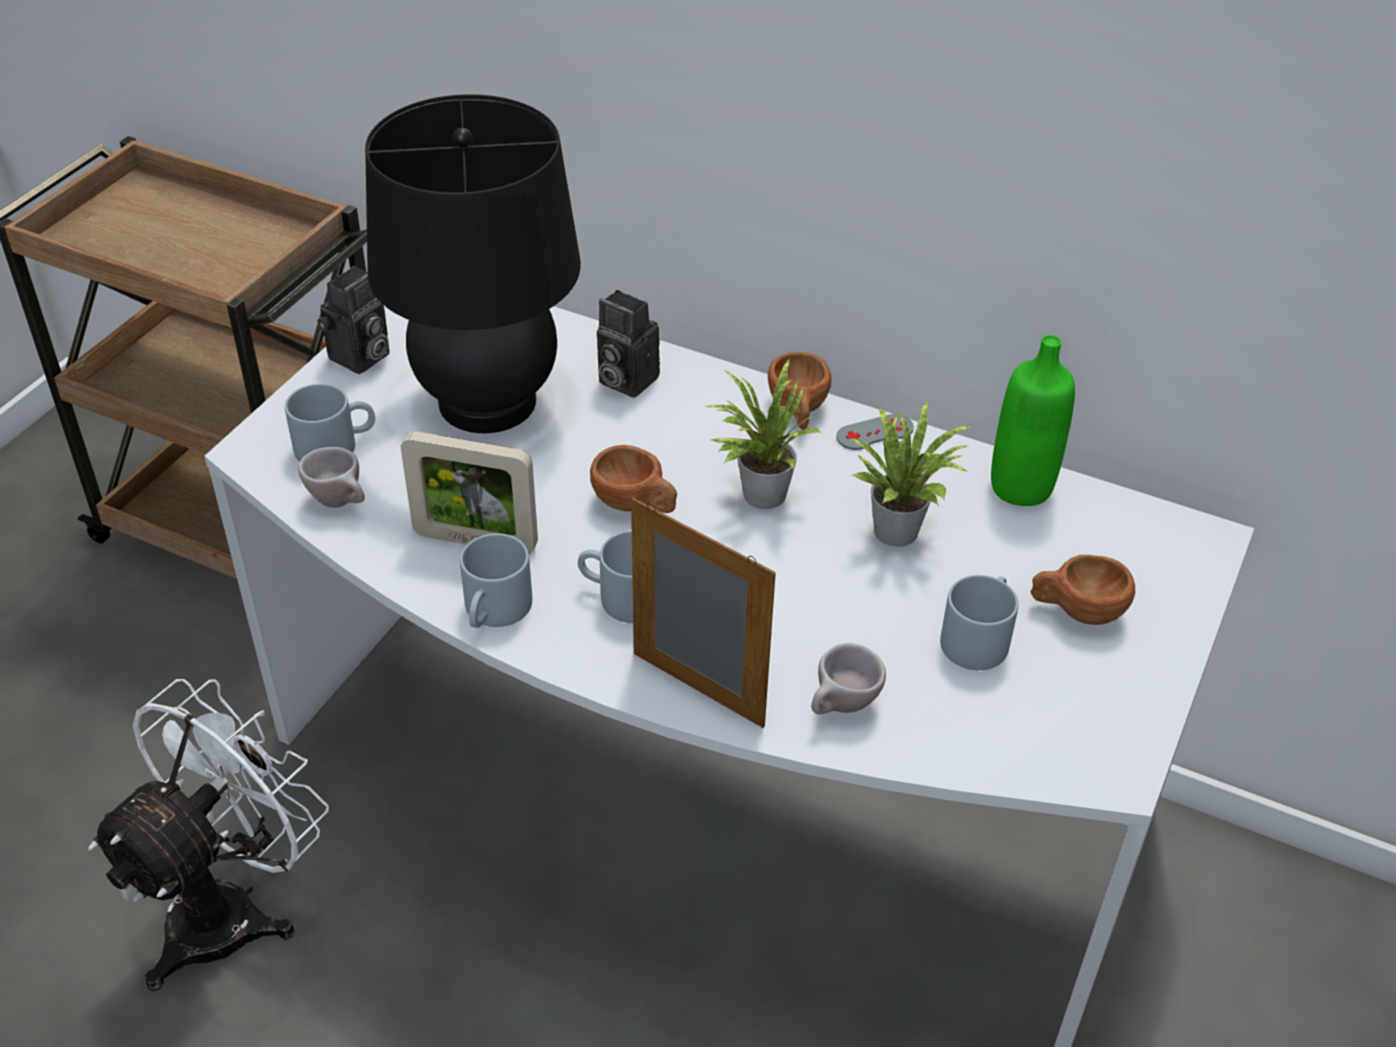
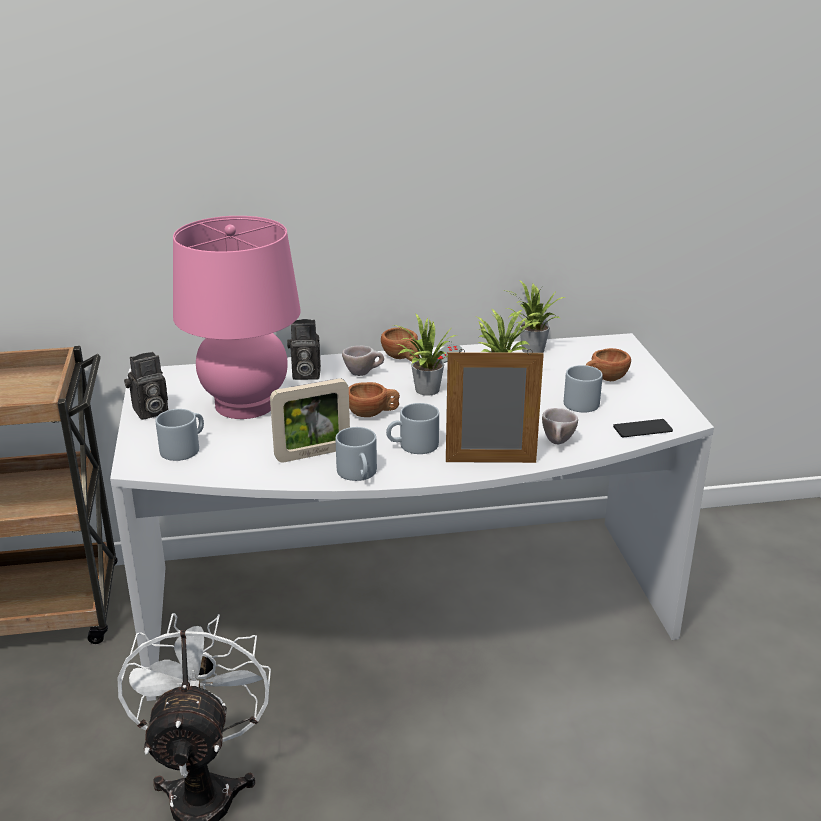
camera: 35 degrees left, 15 degrees down
beige cup [298,447,365,508] -> beige cup moved to [342,345,384,376]
camera [317,266,390,374] -> camera turned 60 degrees clockwise [124,352,168,420]
black table lamp [365,94,581,433] -> pink table lamp [173,216,301,419]
green bottle [991,335,1075,506] -> potted plant [507,280,565,353]
none -> phone [613,419,673,437]

